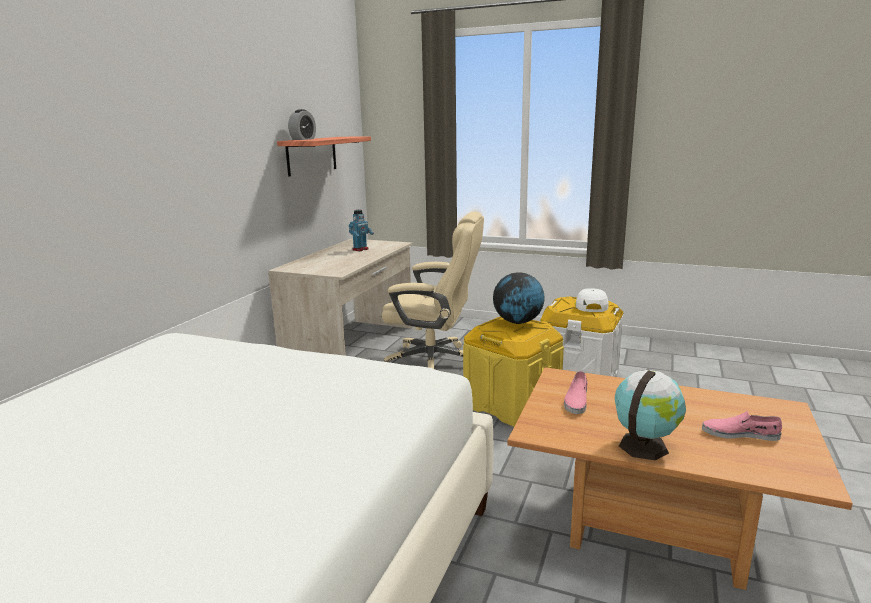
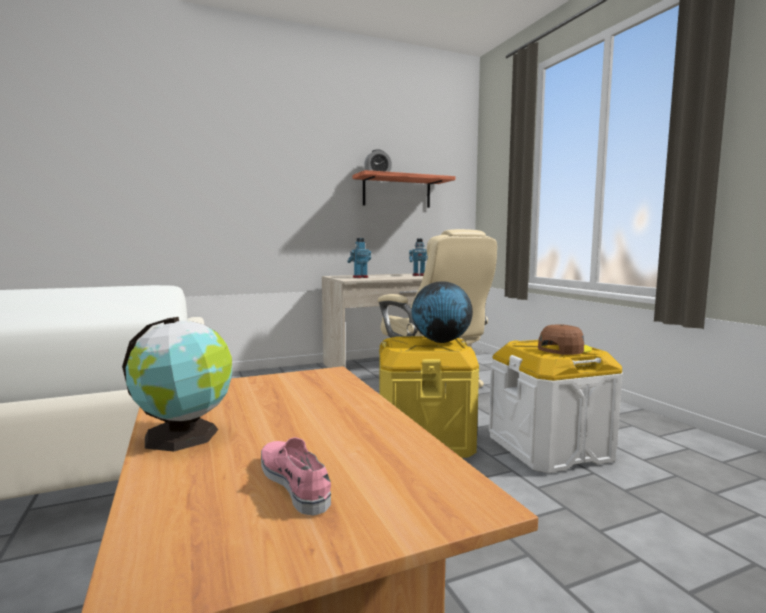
camera: 45 degrees right, 10 degrees down
pink shoe [564,371,587,414] -> none
white cap [575,288,609,312] -> brown cap [538,324,592,355]
none -> toy robot [347,238,371,278]

